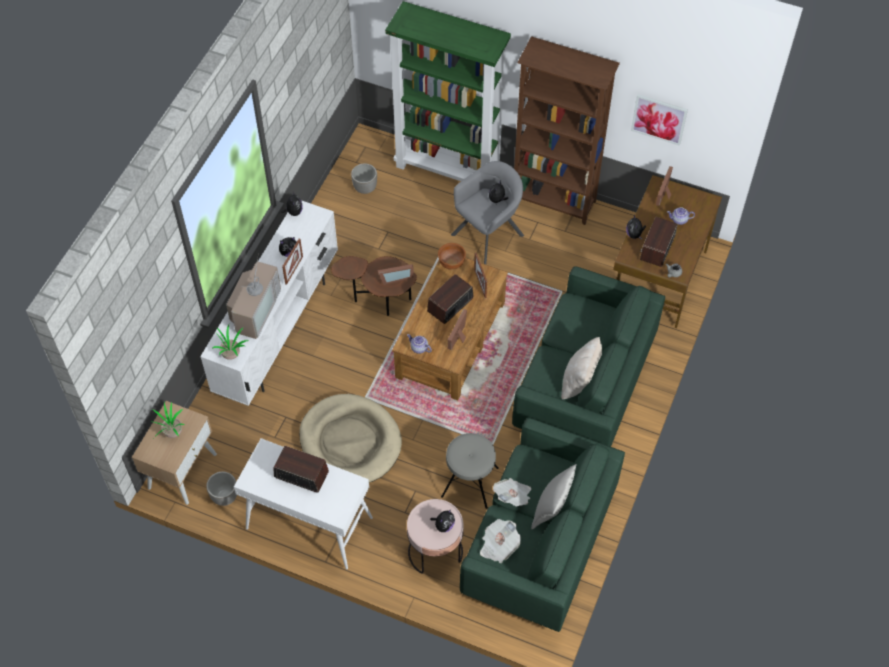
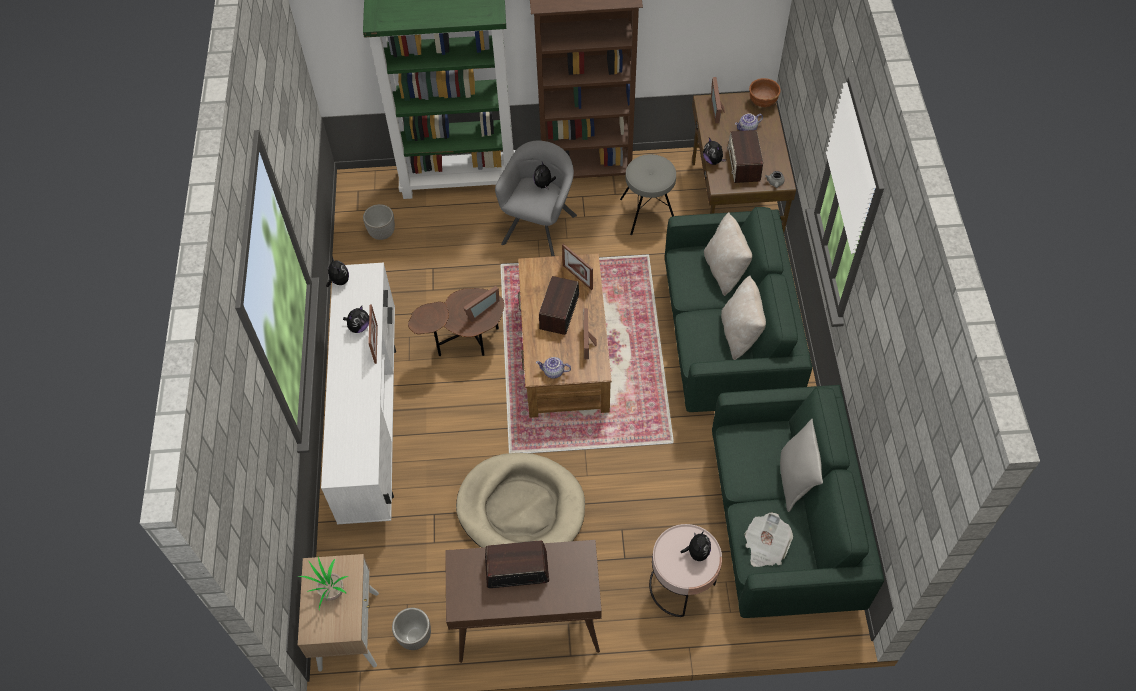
camera: 25 degrees left, 0 degrees up
potted plant [212,324,249,360] -> none
television [226,253,281,339] -> none
white console table [234,438,373,569] -> brown console table [445,540,602,663]
brown bowl [438,243,466,270] -> brown bowl moved to [749,78,780,107]
grey stool [441,433,499,509] -> grey stool moved to [620,154,676,235]
newspaper [493,478,531,506] -> none
picture [631,94,688,146] -> none
none -> beige pillow [704,212,752,296]

